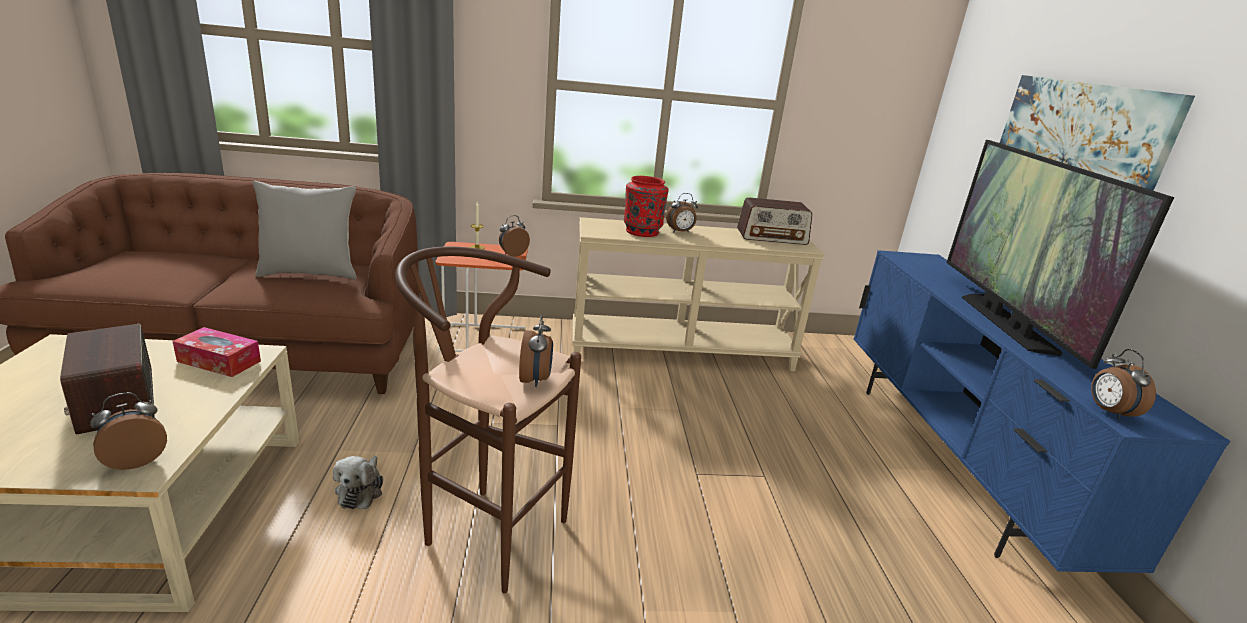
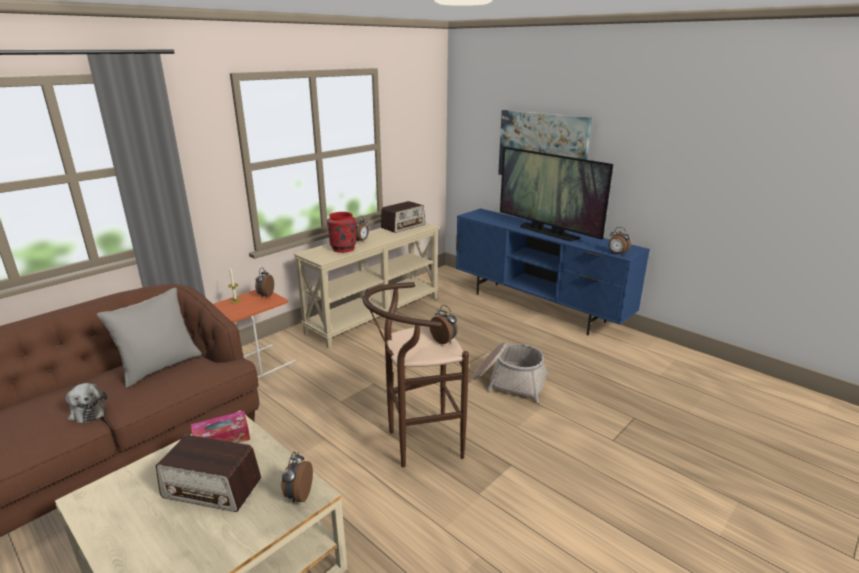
camera: 40 degrees left, 0 degrees up
plush toy [333,456,383,509] -> plush toy moved to [66,383,107,423]
none -> basket [472,342,549,403]

